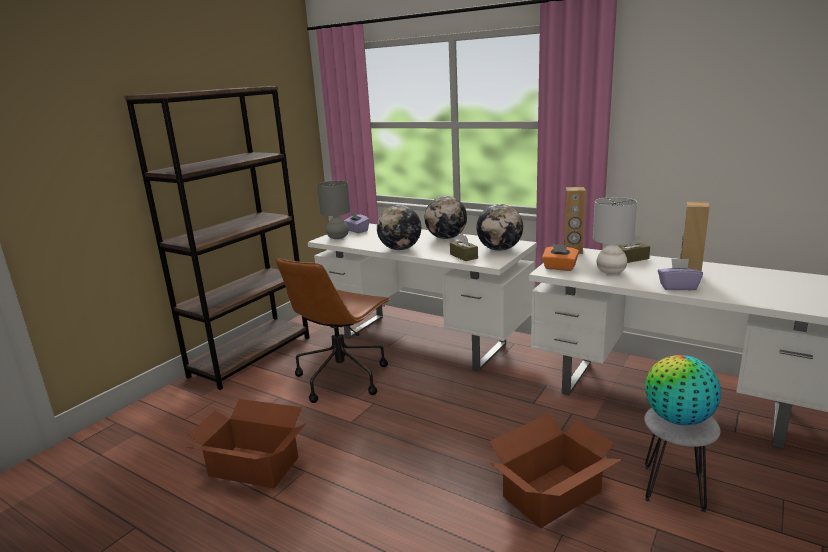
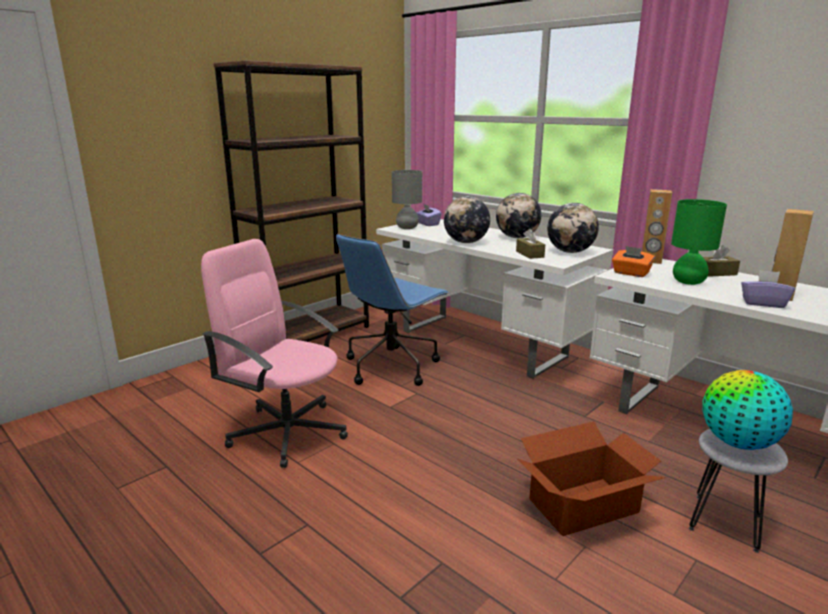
camera: 10 degrees right, 0 degrees up
cardboard box [186,399,306,488] -> pink office chair [201,239,348,468]
brown office chair [276,258,391,403] -> blue office chair [336,234,449,386]
grey table lamp [593,197,637,274] -> green table lamp [671,199,727,285]

